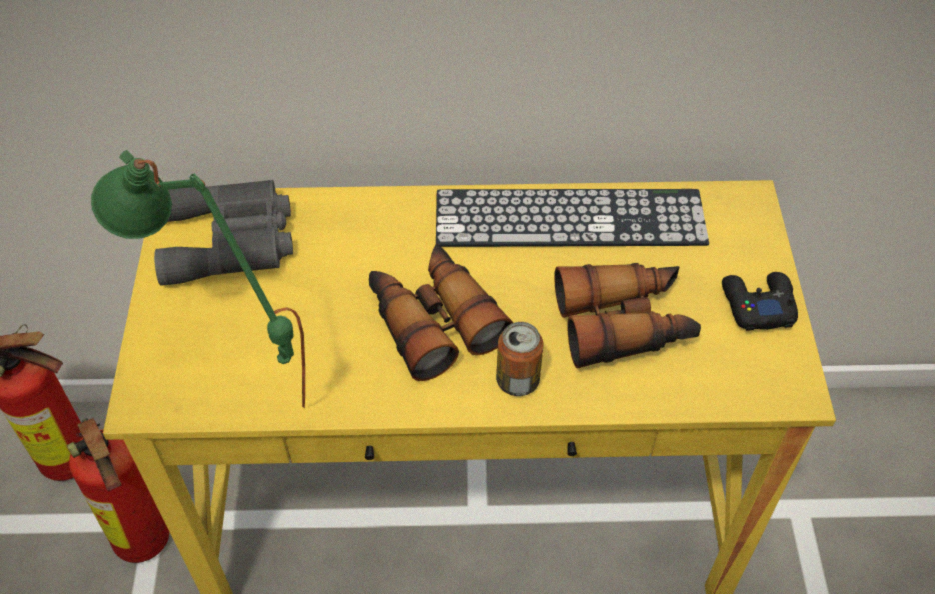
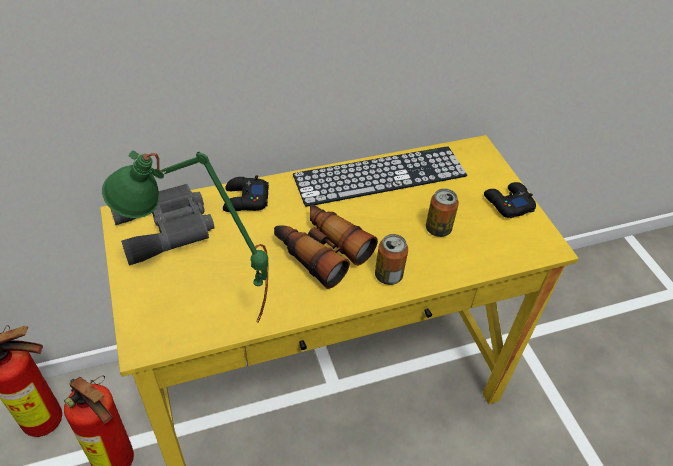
camera: 20 degrees left, 5 degrees down
binoculars [554,263,701,368] -> can [426,189,459,237]
none -> black game controller [223,176,269,212]

